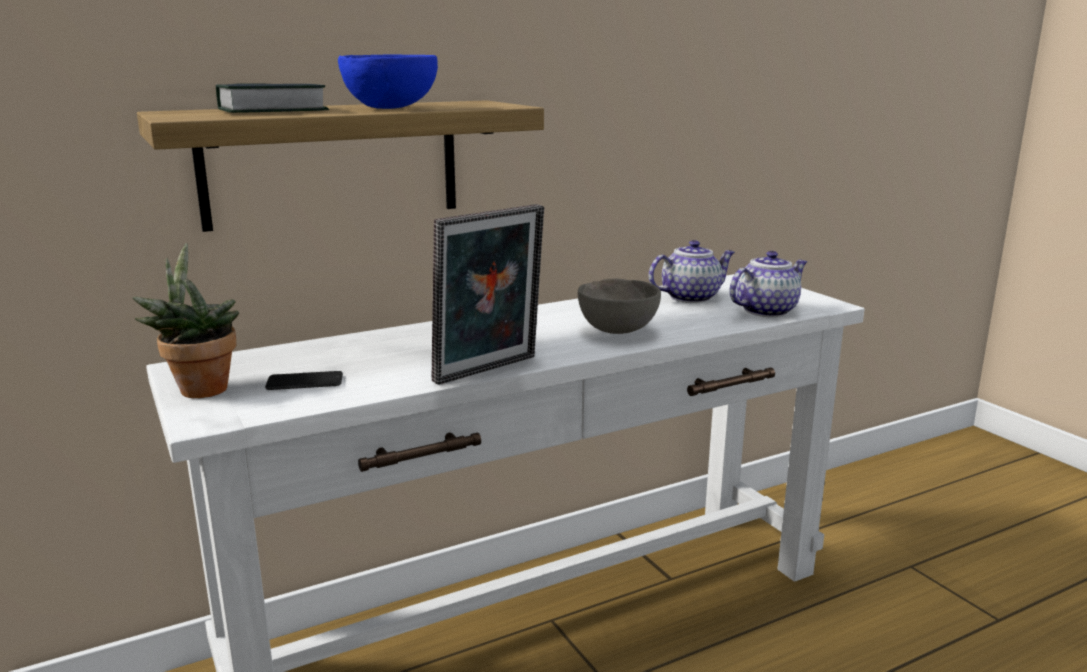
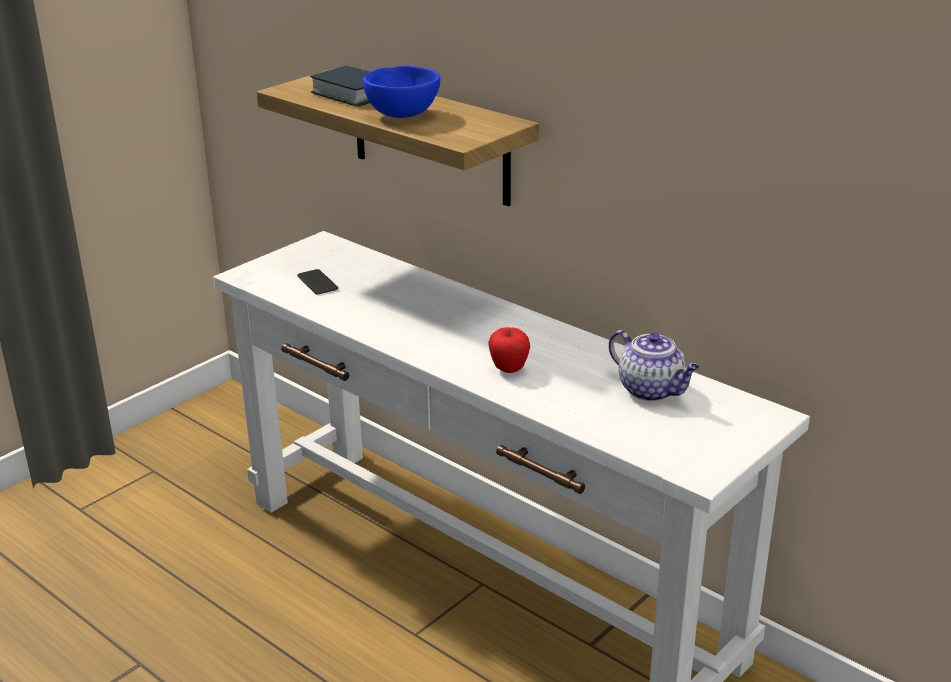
camera: 70 degrees right, 10 degrees up
potted plant [133,243,239,398] -> none
picture frame [432,204,544,385] -> none
grey bowl [578,279,661,334] -> apple [488,327,530,373]
teapot [729,251,808,317] -> none

